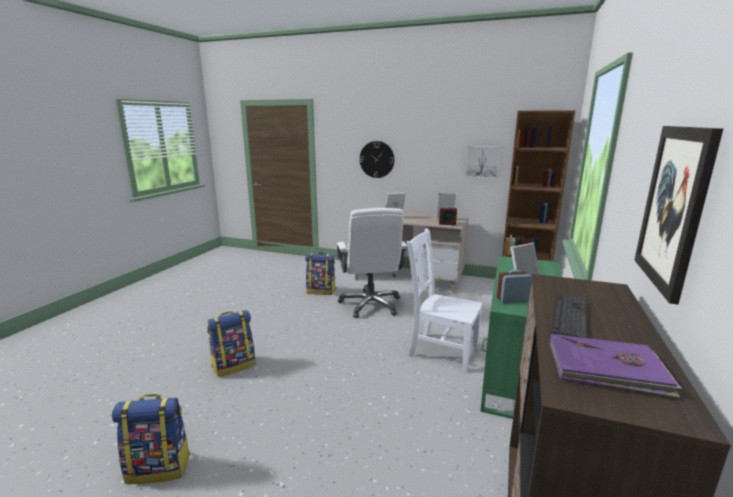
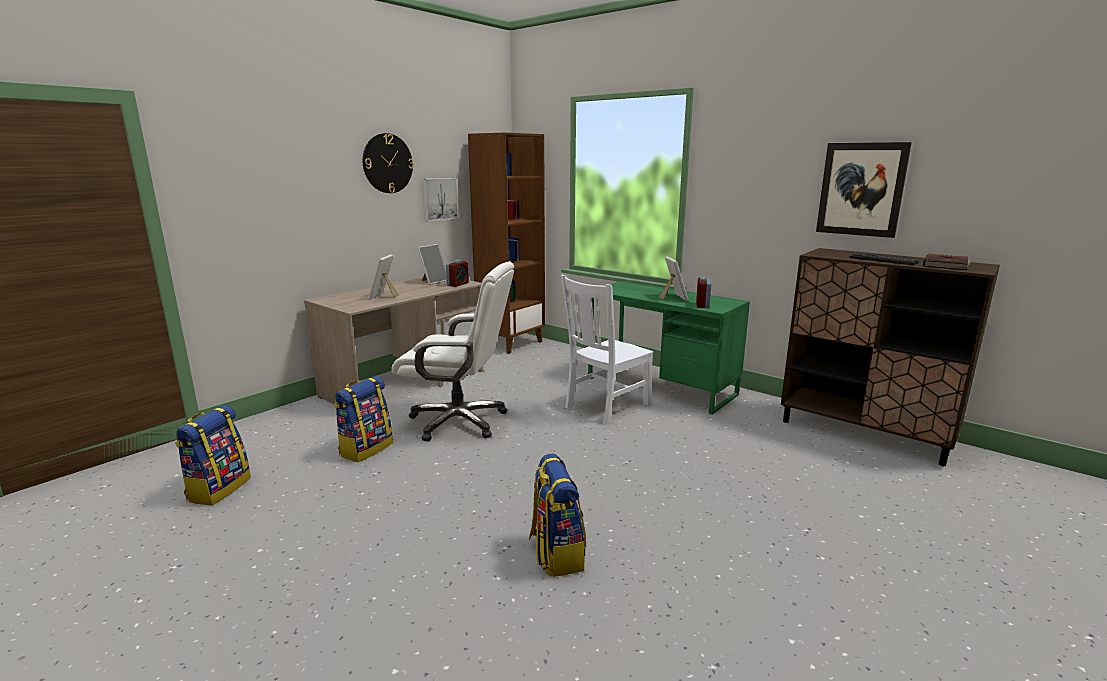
camera: 70 degrees left, 0 degrees up
backpack [112,394,191,484] -> backpack moved to [175,405,251,505]
wall clock [359,141,394,178] -> wall clock moved to [363,133,414,193]
purple book [549,334,682,397] -> brown book [923,253,971,270]

